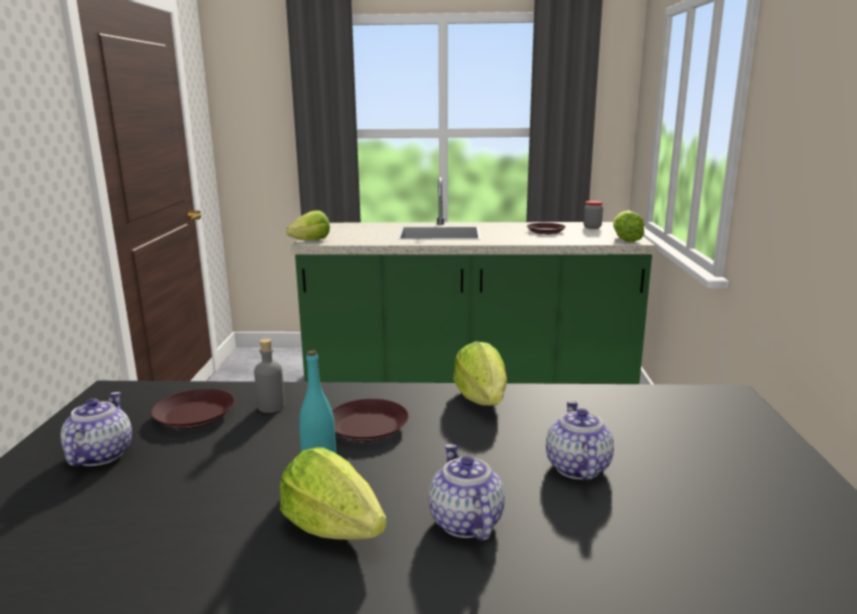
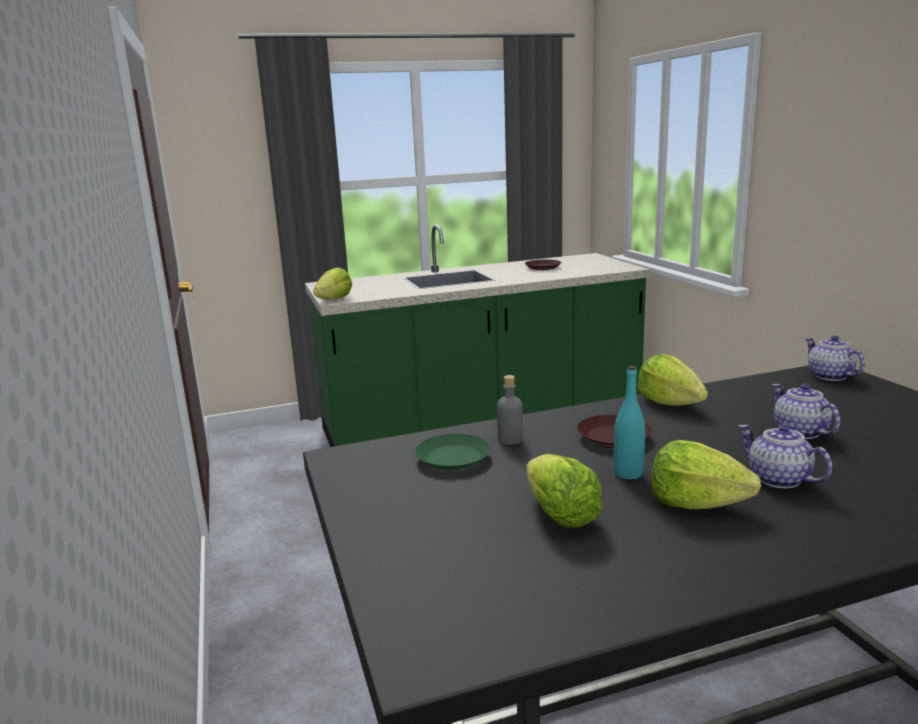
camera: 20 degrees left, 0 degrees up
teapot [61,392,132,466] -> teapot moved to [805,335,865,381]
brown plate [151,389,235,429] -> green plate [415,433,491,470]
jar [584,201,603,229] -> none
lettuce [613,210,644,242] -> lettuce moved to [526,454,603,528]

